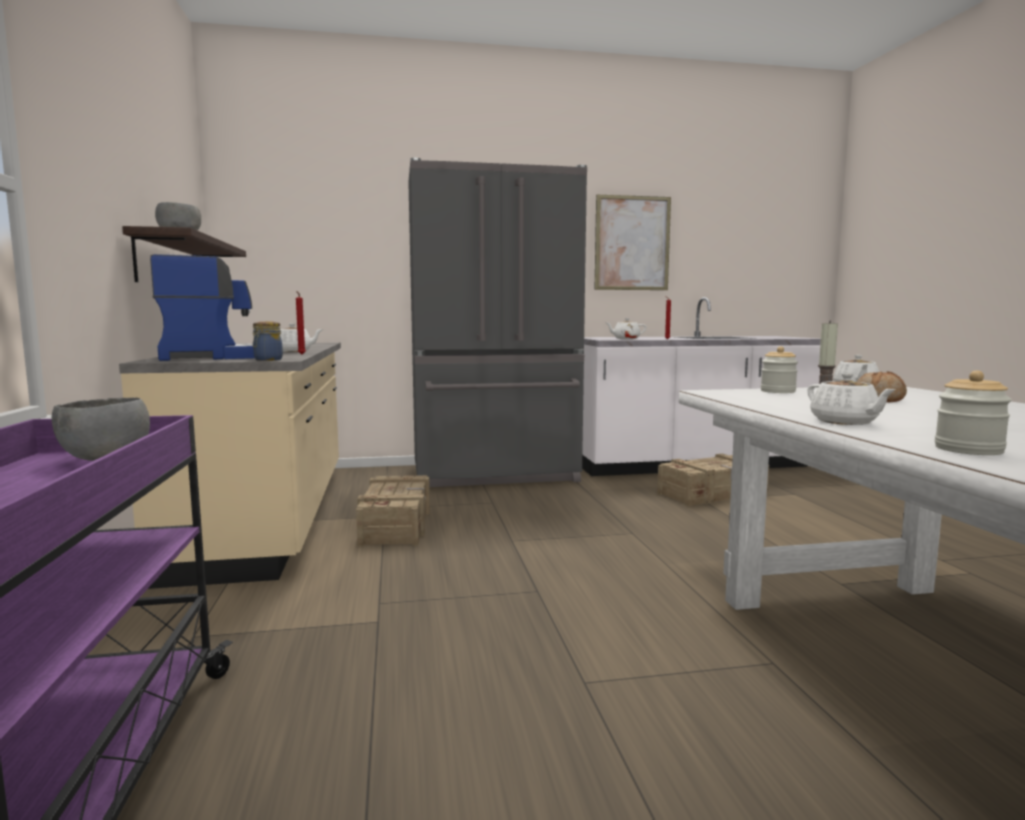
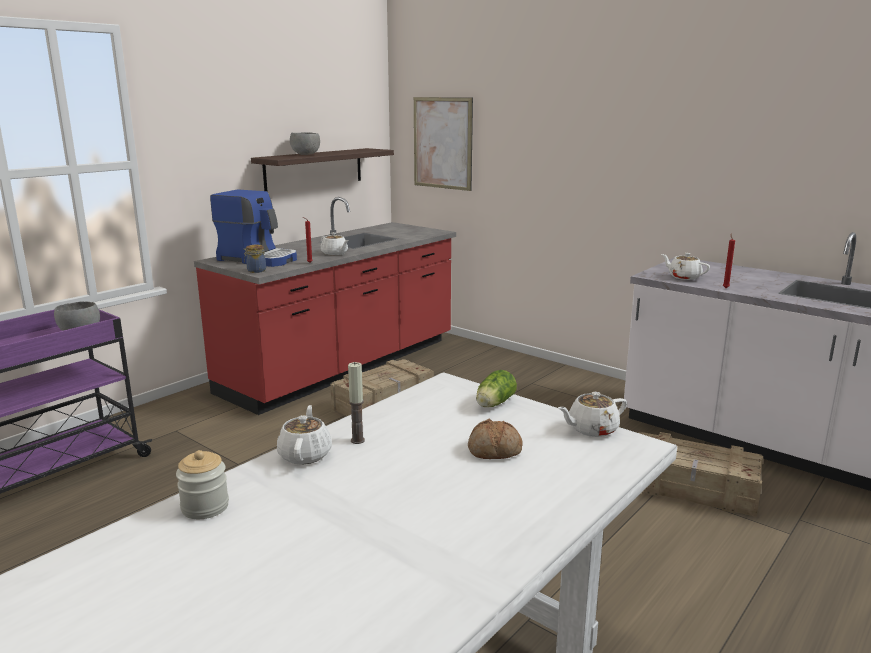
camera: 50 degrees right, 10 degrees up
beige counter [119,309,341,589] -> red counter [194,197,456,415]
grey fridge [408,158,587,487] -> none
picture [594,195,671,290] -> picture moved to [414,97,473,191]
jar [761,346,798,393] -> lettuce [476,370,517,407]
white teapot [807,373,896,425] -> white teapot turned 150 degrees clockwise [277,405,332,465]

